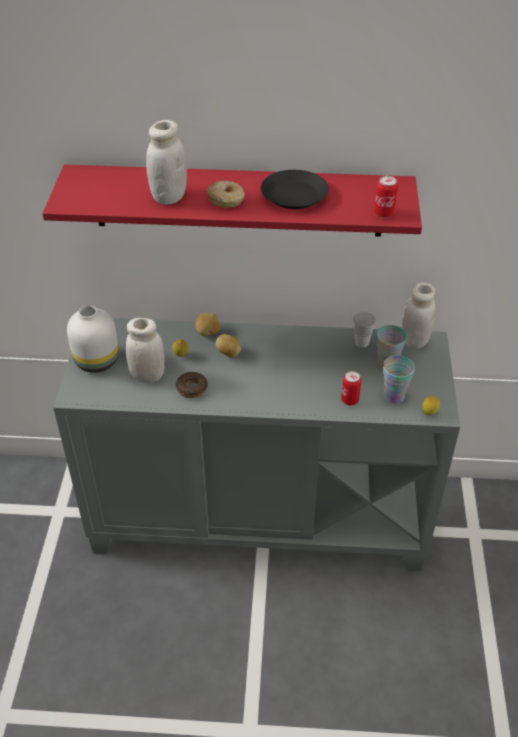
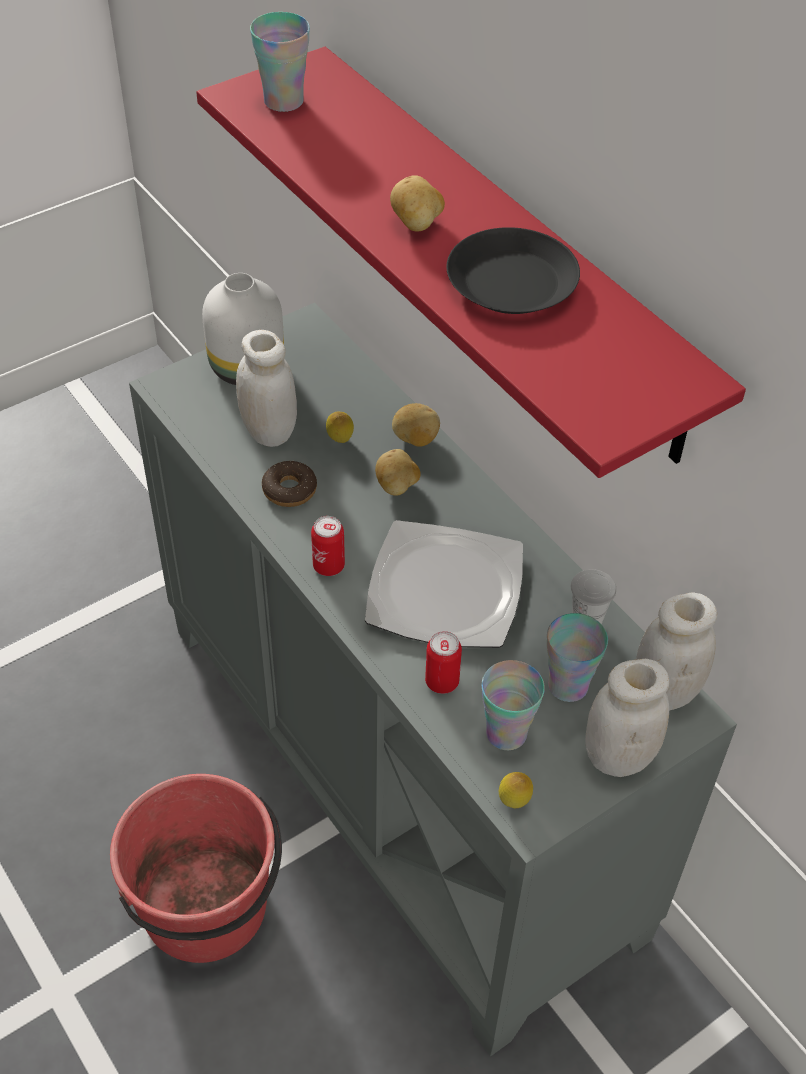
camera: 50 degrees right, 5 degrees up
white jar [146,120,187,205] -> white jar moved to [585,659,669,777]
donut [207,181,245,208] -> potato [390,175,445,232]
can [374,176,398,218] -> can moved to [311,516,345,576]
none -> red bucket [110,774,282,963]
none -> cup [250,12,310,112]
none -> plate [365,520,523,648]

